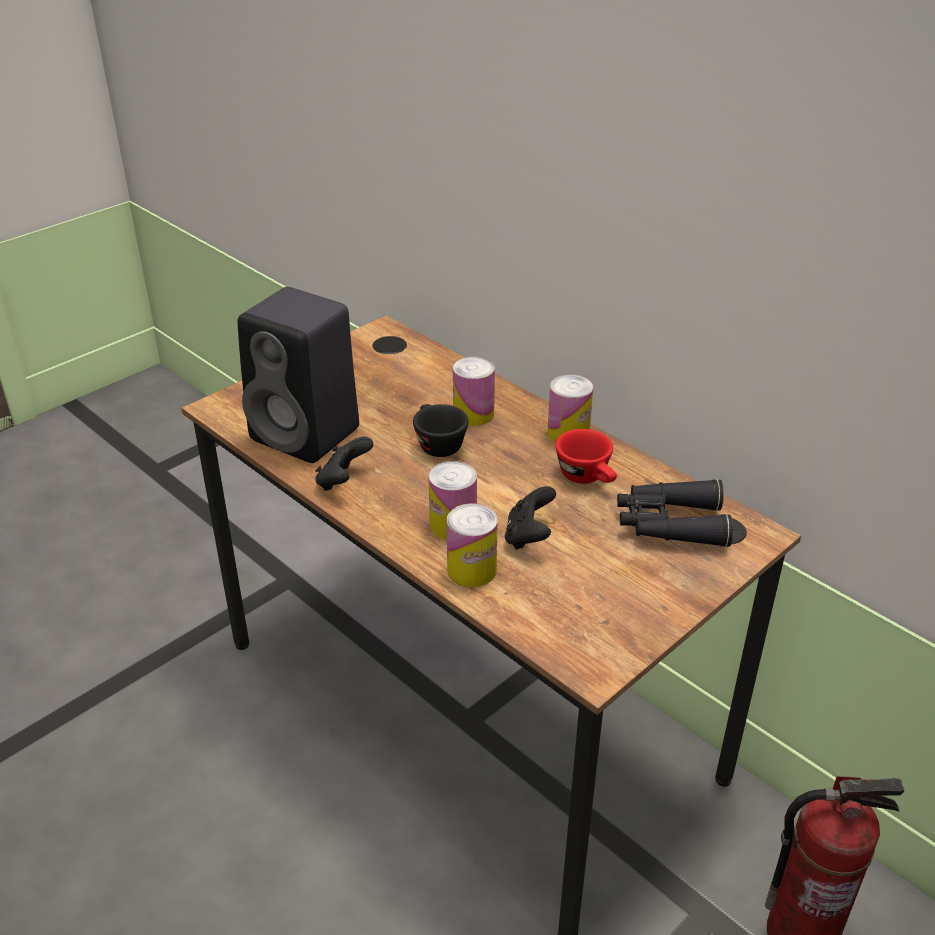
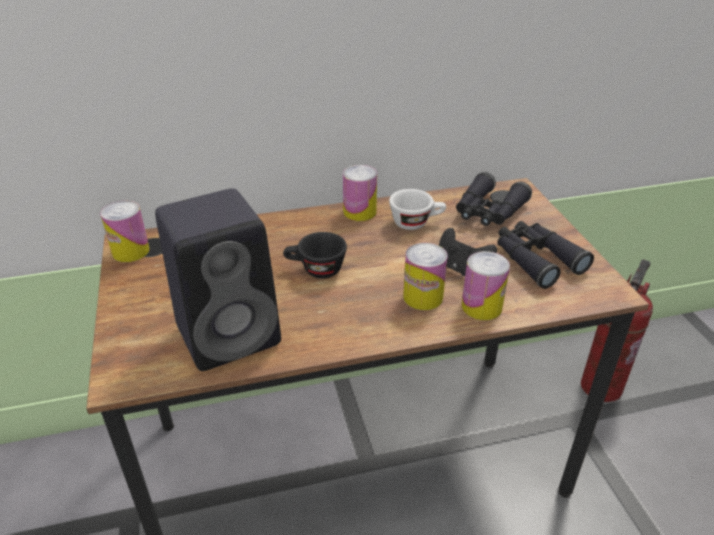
camera: 60 degrees left, 0 degrees up
black game controller [316,437,373,491] -> none
can [453,357,495,426] -> can moved to [100,201,150,262]
red cup [555,429,617,484] -> white cup [389,189,446,230]
none -> black binoculars [497,221,594,289]

